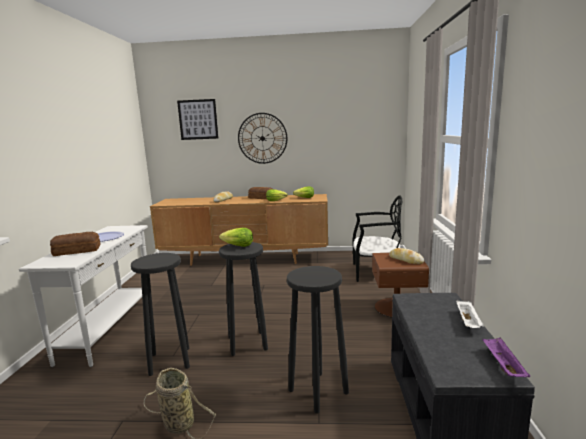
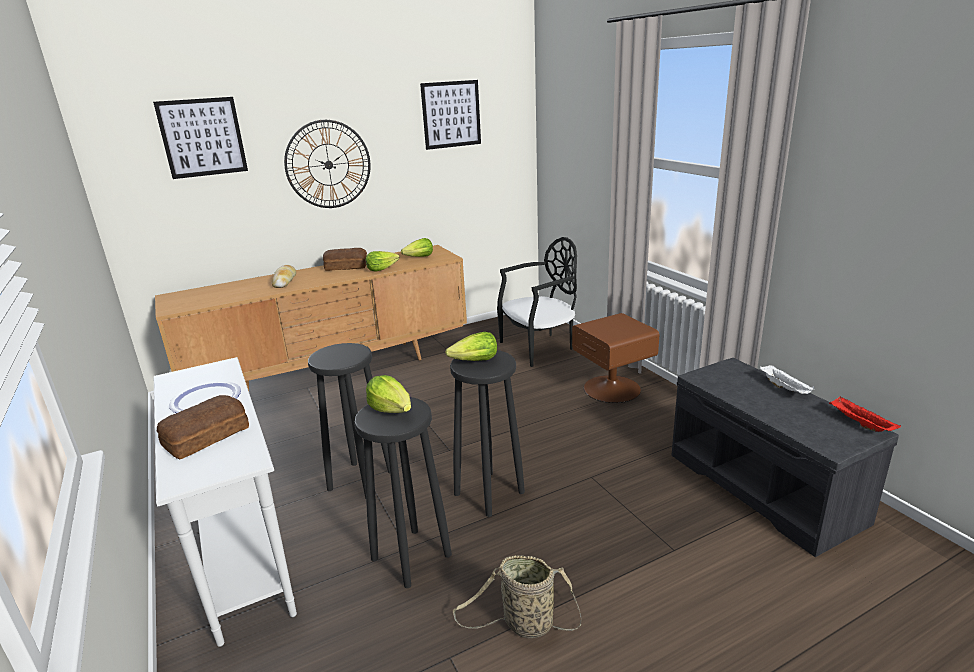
camera: 30 degrees left, 10 degrees up
black stool [287,266,349,414] -> black stool moved to [308,343,390,499]
bread [389,248,424,264] -> none
purple tray [482,337,530,377] -> red tray [829,396,901,432]
none -> lettuce [366,375,411,413]
none -> picture [420,80,481,150]

